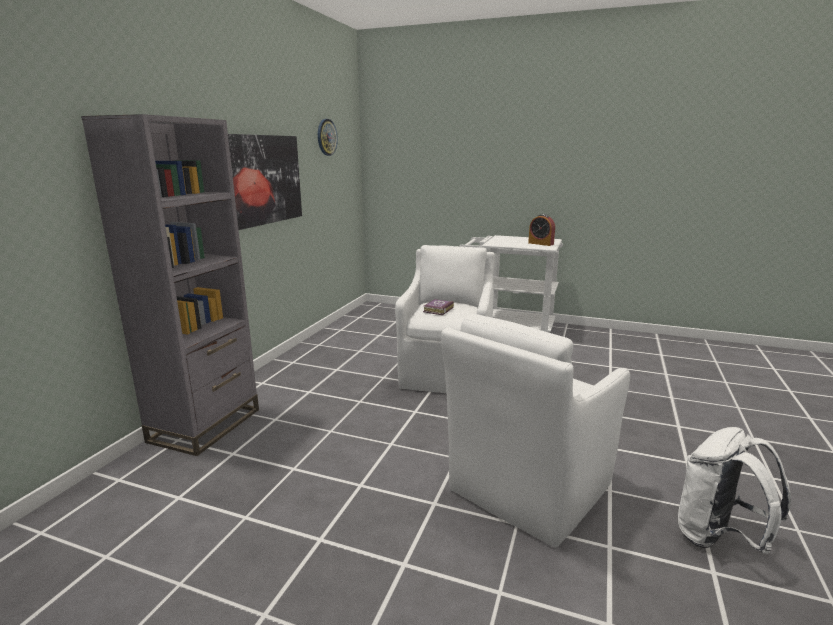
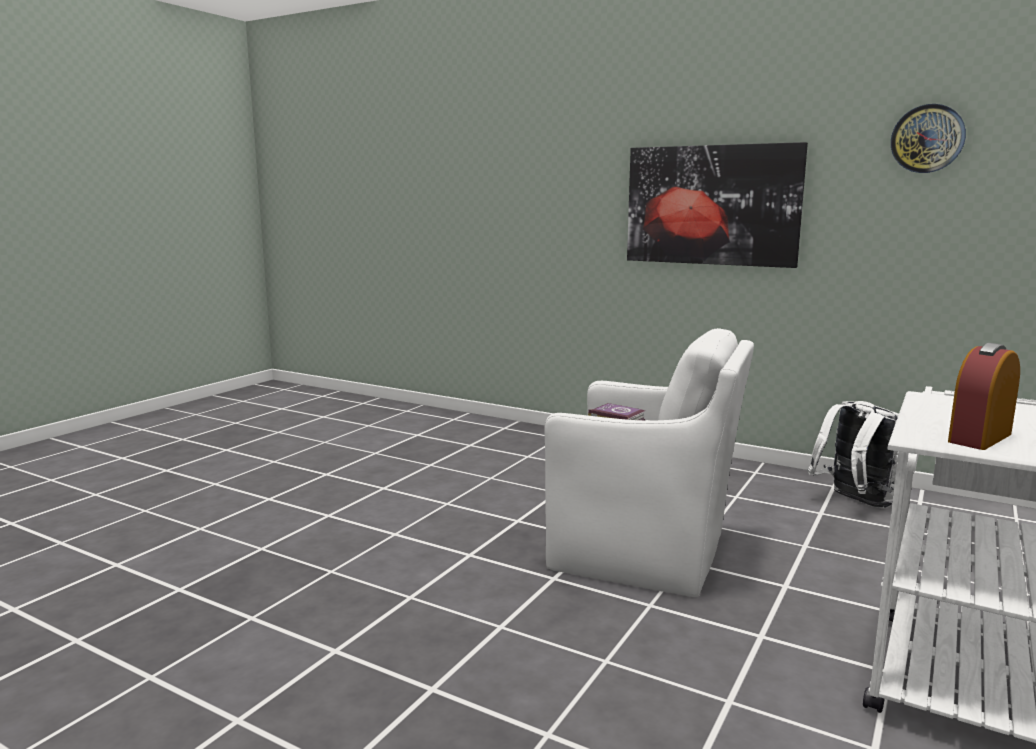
camera: 100 degrees right, 5 degrees down
grey bookcase [81,114,259,456] -> none
white armchair [441,314,630,548] -> none
white backpack [678,427,791,554] -> white backpack moved to [807,401,899,508]

